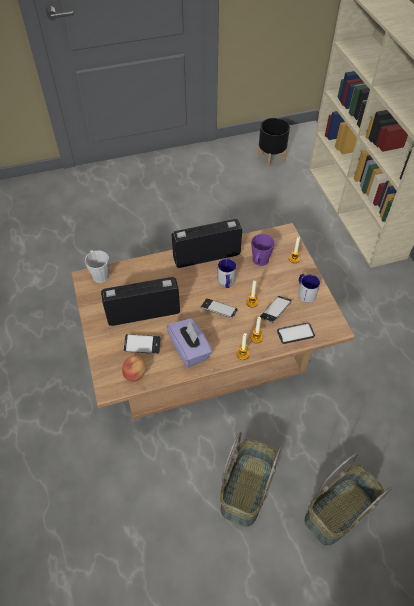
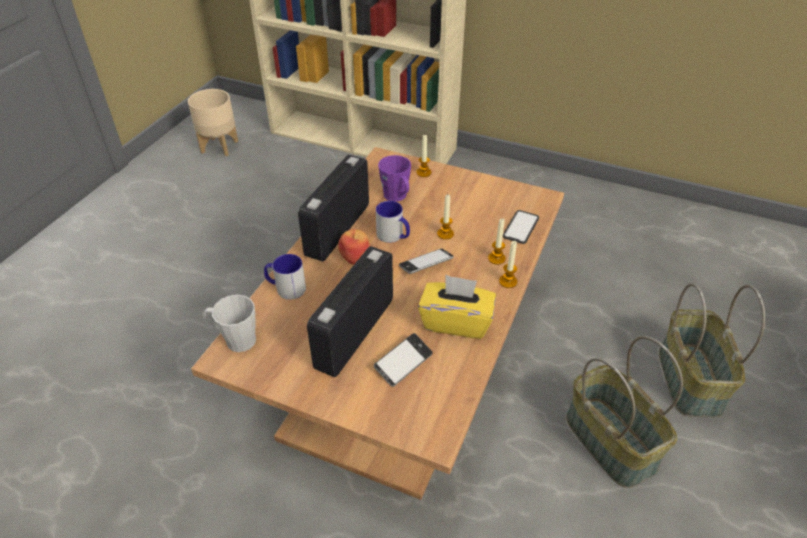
camera: 50 degrees left, 10 degrees down
apple [122,356,147,382] -> apple moved to [338,229,370,265]
purple tissue box [166,318,212,368] -> yellow tissue box [418,275,496,339]
black planter [258,118,290,168] -> beige planter [188,89,238,156]
phone [260,296,292,323] -> none
mug [298,274,320,303] -> mug moved to [264,254,306,300]

